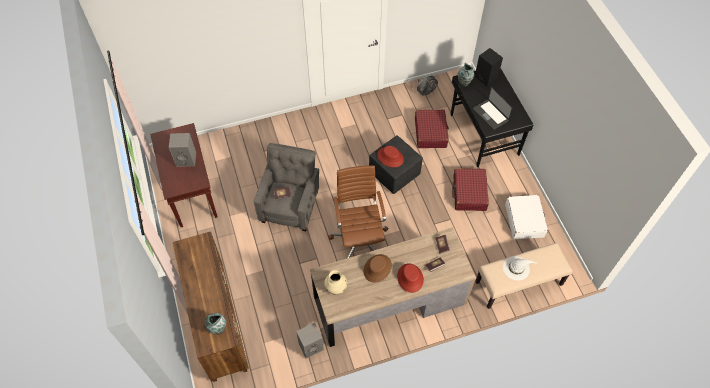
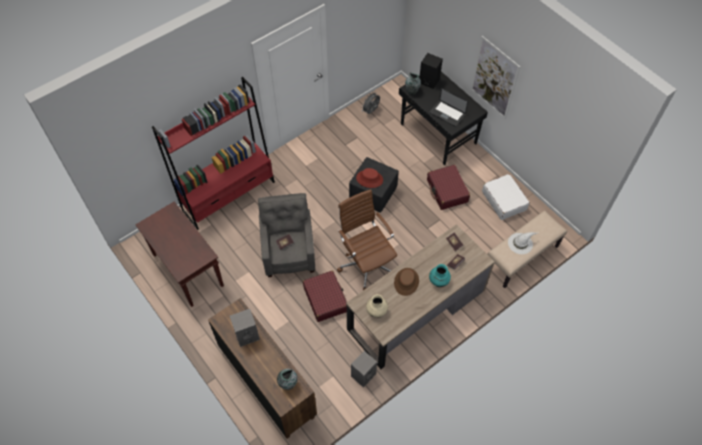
camera: 20 degrees left, 0 degrees up
grey speaker [169,133,196,167] -> grey speaker moved to [230,309,260,347]
red hat [397,264,424,293] -> turquoise vase [429,264,451,287]
red suitcase [415,109,449,148] -> red suitcase moved to [303,271,347,322]
none -> red bookcase [152,77,275,230]
none -> picture [471,36,520,119]

